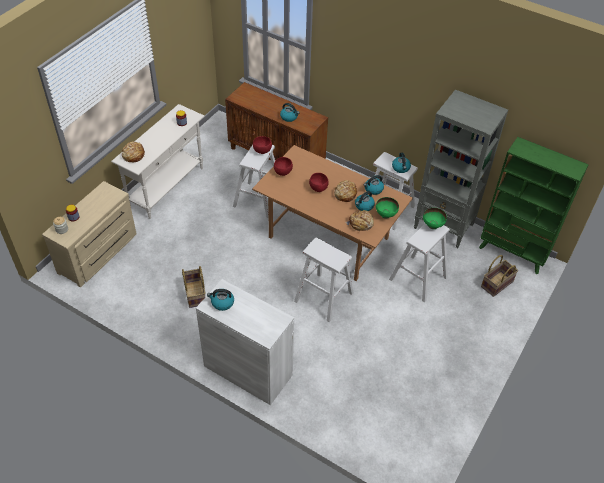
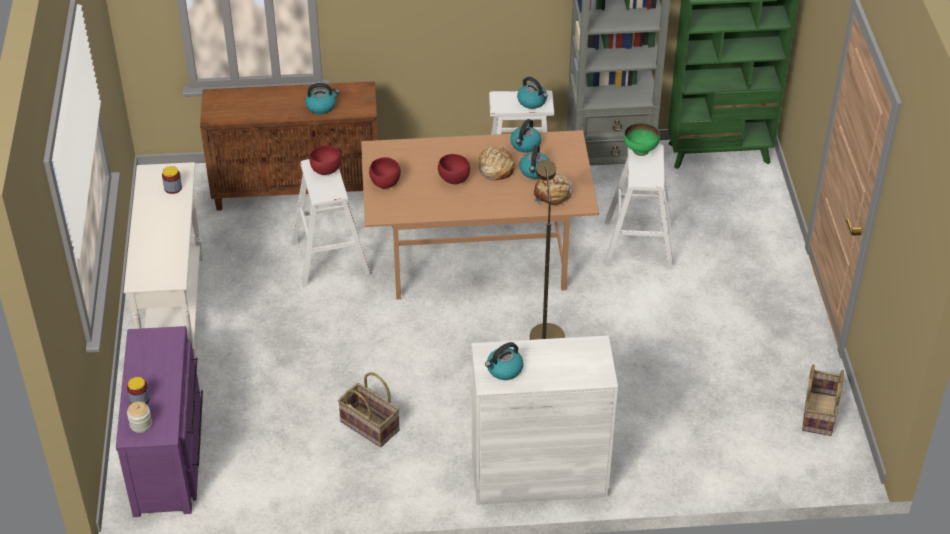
camera: 35 degrees left, 5 degrees down
beige dresser [42,181,137,287] -> purple dresser [116,326,203,517]
bread [122,141,145,162] -> none
white stool [294,238,354,322] -> brown floor lamp [530,160,565,340]
green bowl [376,197,399,218] -> none
basket [481,255,518,297] -> basket moved to [802,364,844,436]

